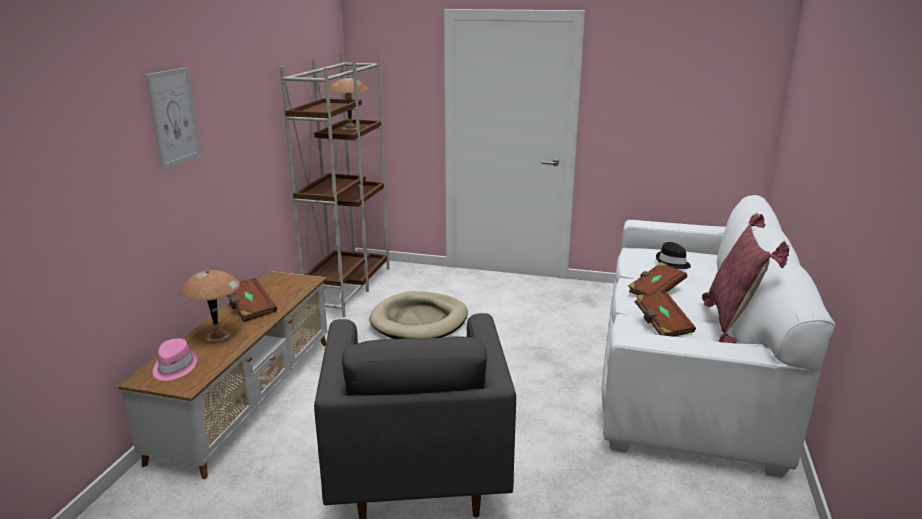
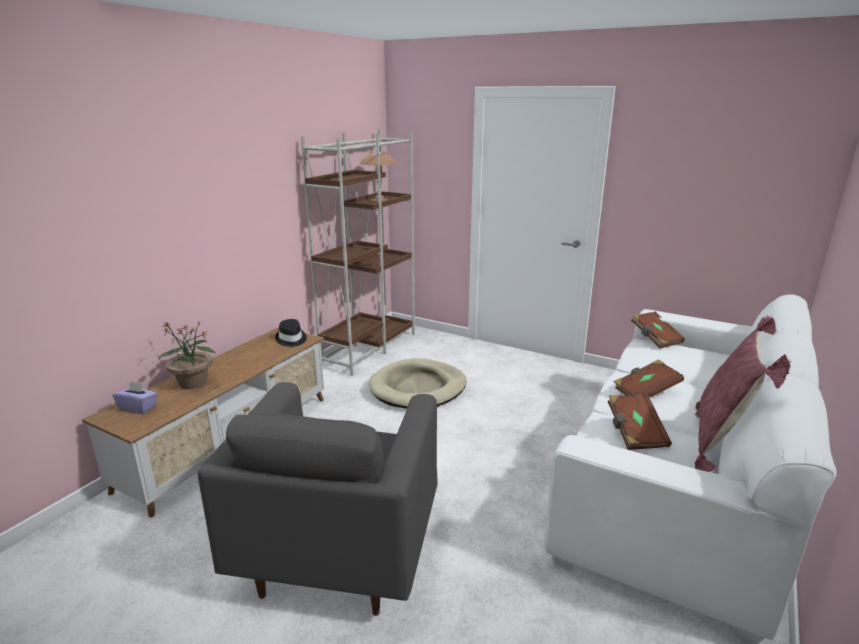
camera: 15 degrees right, 0 degrees up
picture [145,67,201,170] -> none
pink hat [153,338,198,381] -> purple tissue box [113,381,158,414]
brown table lamp [180,270,240,343] -> potted plant [159,321,217,389]
brown book [227,278,277,322] -> brown book moved to [631,312,685,348]
black hat [656,242,691,269] -> black hat moved to [275,319,307,347]

